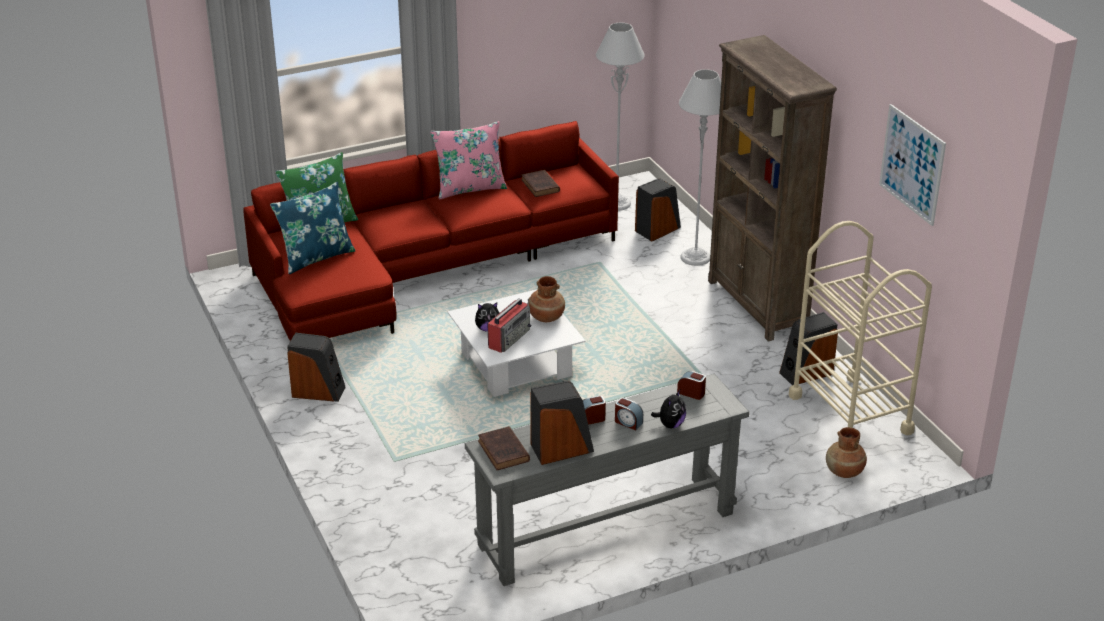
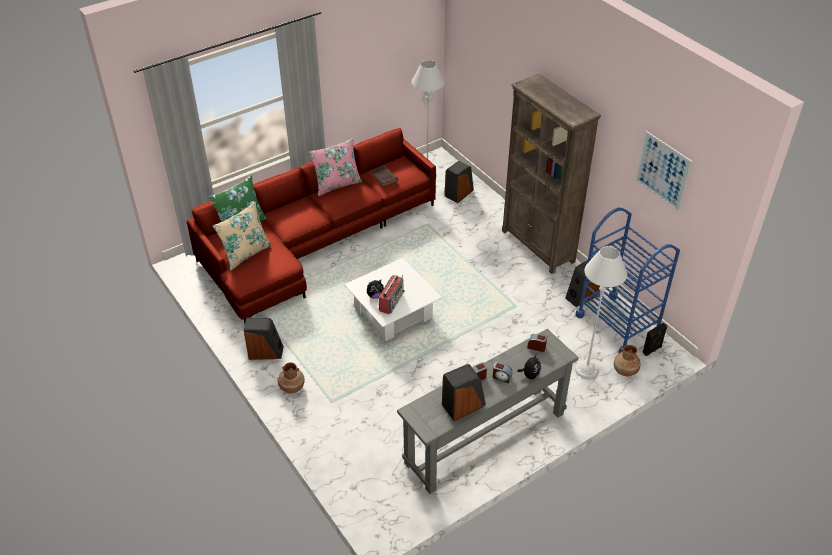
camera: 10 degrees left, 10 degrees up
blue pillow [270,182,356,274] -> beige pillow [213,202,272,270]
brown book [478,426,530,470] -> none
brown vase [529,276,565,322] -> brown vase moved to [278,362,305,393]
grey floor lamp [679,69,721,266] -> grey floor lamp moved to [575,246,627,379]
beige cart [789,221,932,435] -> blue cart [575,208,680,353]
none -> black speaker [642,323,667,356]

